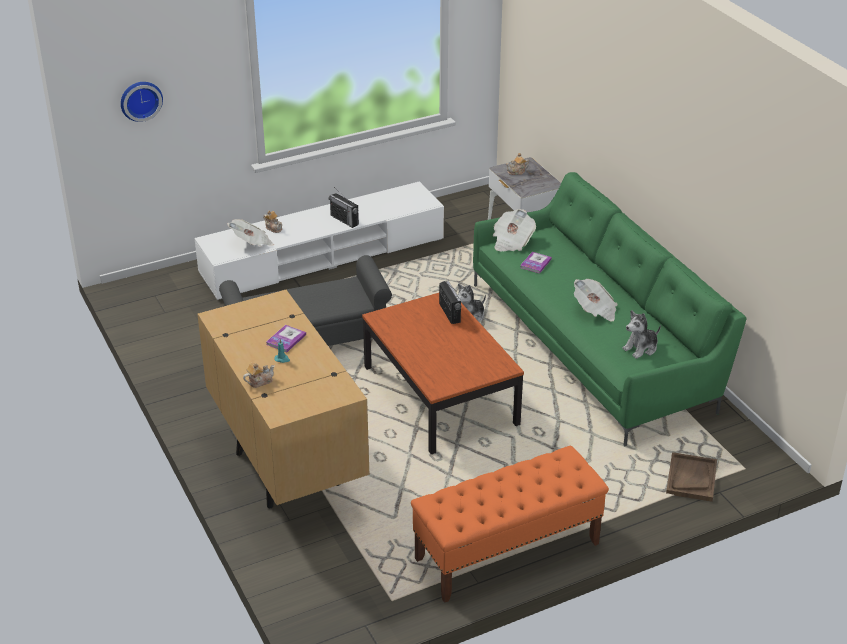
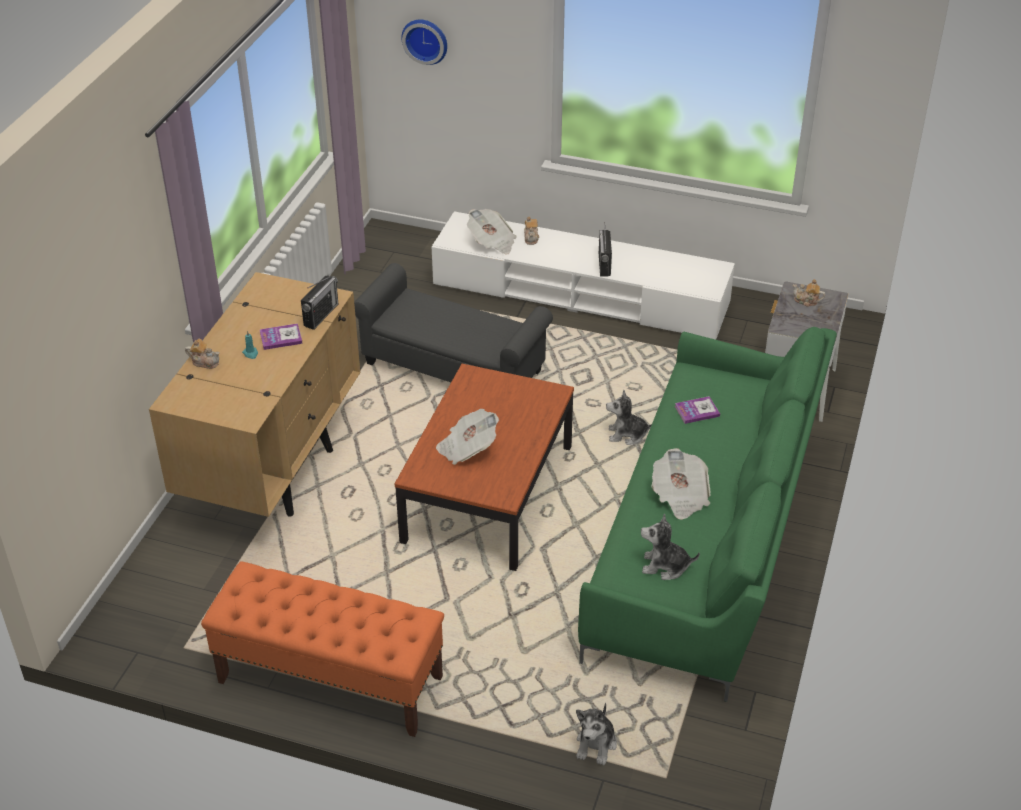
camera: 45 degrees right, 5 degrees up
radio [439,281,462,324] -> radio moved to [301,275,338,330]
newspaper [493,209,536,251] -> newspaper moved to [436,409,499,465]
brown tray [666,452,717,502] -> plush toy [576,703,617,765]

